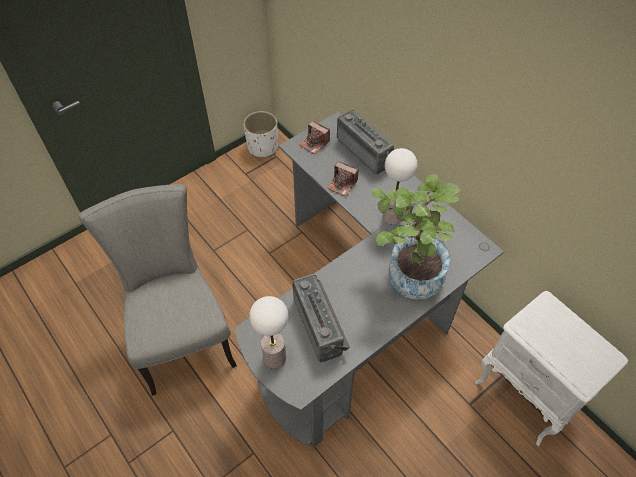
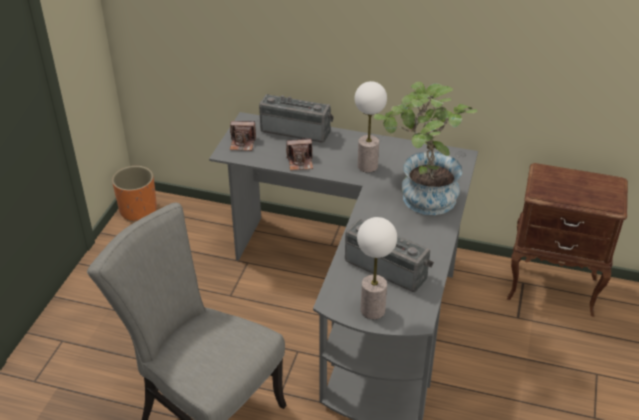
camera: 35 degrees left, 15 degrees down
white planter [243,111,278,157] -> orange planter [112,166,157,222]
white nightstand [474,291,628,447] -> brown nightstand [507,163,628,317]

